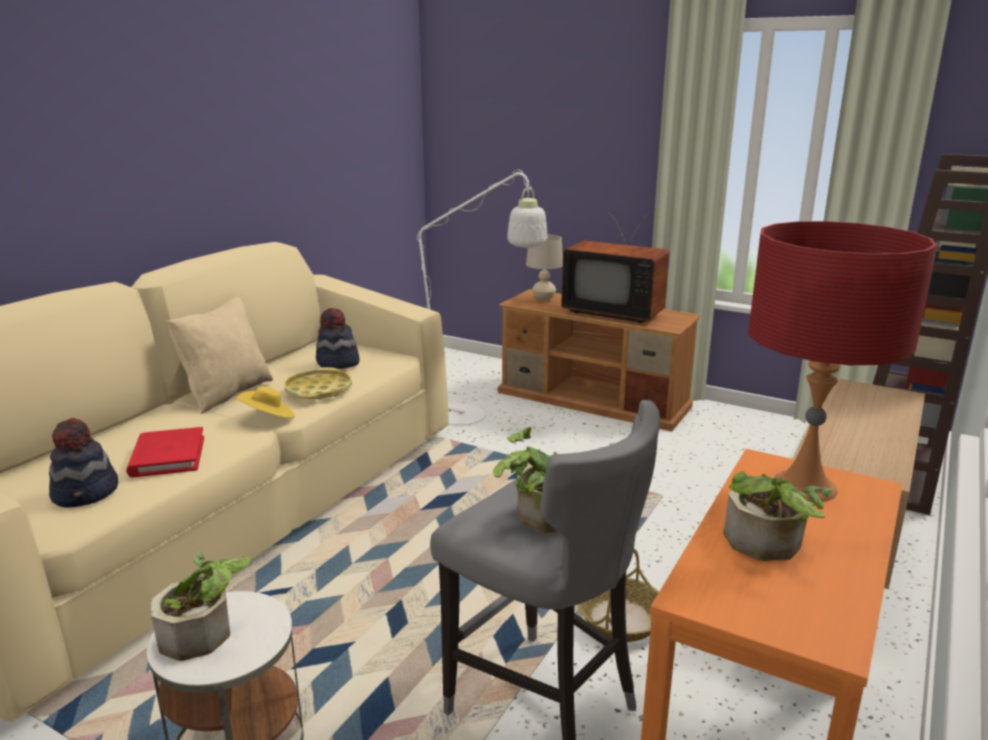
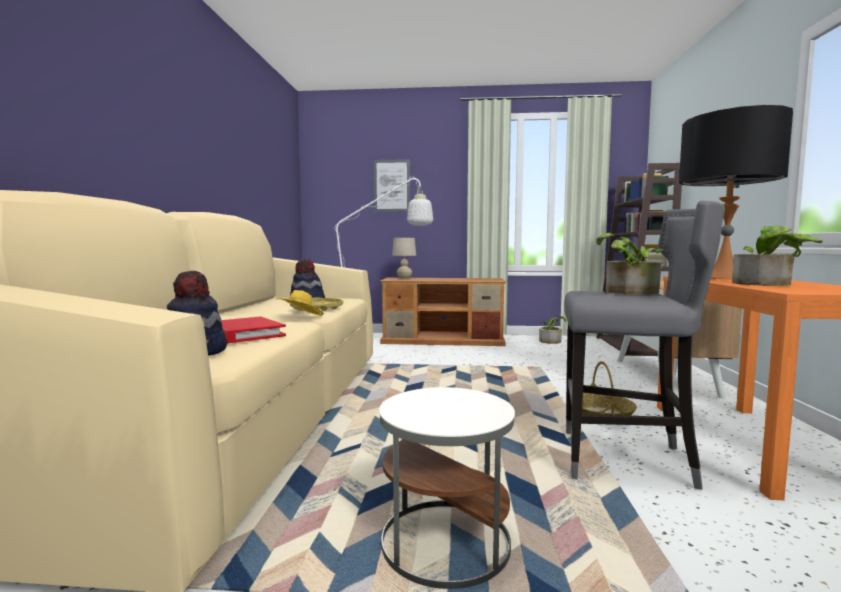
camera: 25 degrees left, 15 degrees down
potted plant [151,552,251,661] -> potted plant moved to [539,316,566,344]
beige pillow [167,297,273,414] -> none
television [561,211,669,323] -> none
red table lamp [748,221,938,502] -> black table lamp [679,105,793,280]
none -> picture [374,159,410,212]

